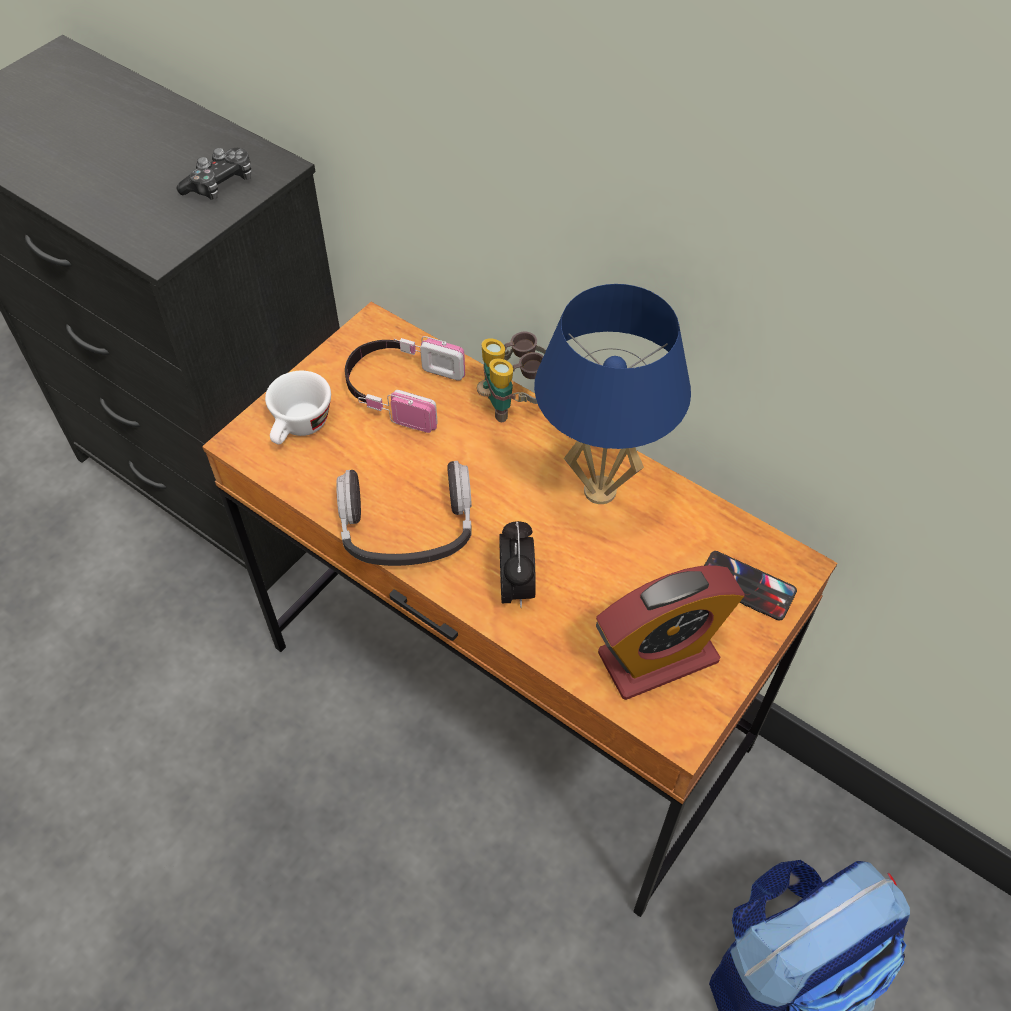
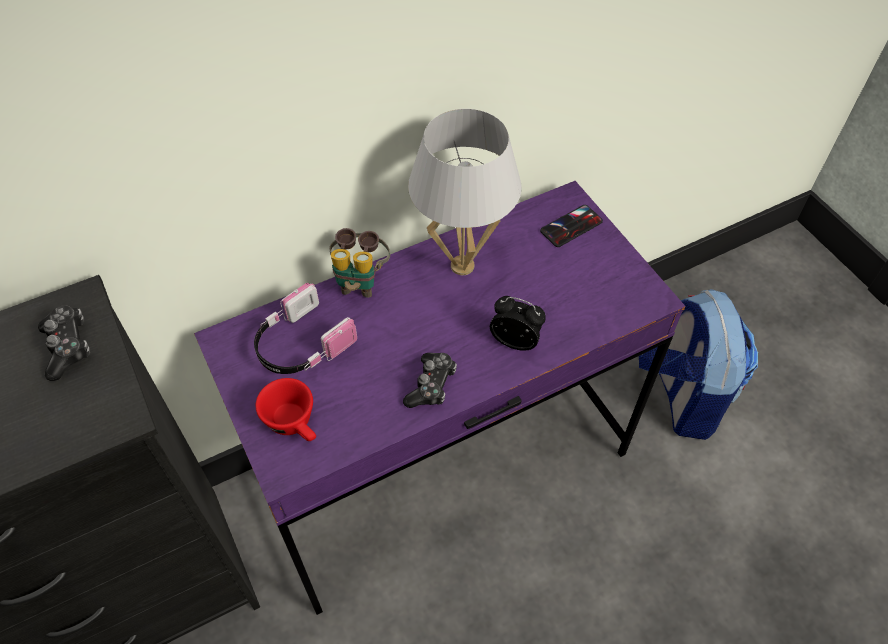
camera: 65 degrees left, 0 degrees up
brown desk [202,302,838,917] -> purple desk [194,181,685,615]
white cup [265,371,331,444] -> red cup [256,378,316,441]
headphones [336,461,472,566] -> game controller [403,353,457,408]
blue table lamp [534,284,691,504] -> white table lamp [408,109,522,275]
alarm clock [596,565,745,700] -> none

